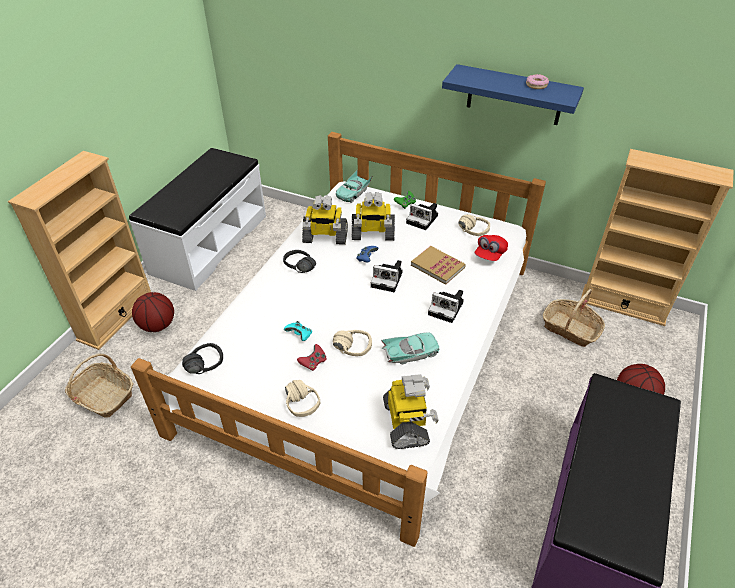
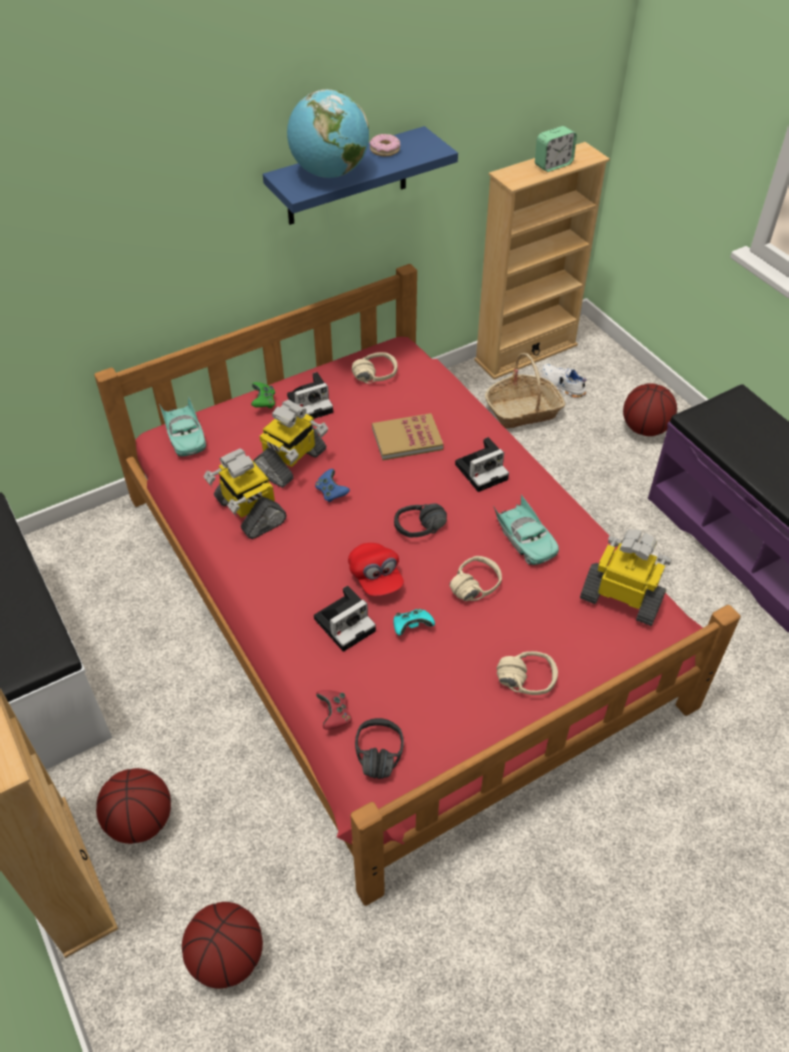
camera: 55 degrees left, 5 degrees up
basket [65,353,133,418] -> basketball [182,902,263,989]
white bed [131,132,546,547] -> red bed [94,264,741,906]
black headphones [283,250,316,273] -> black headphones moved to [394,503,447,537]
red game controller [297,344,327,371] -> red game controller moved to [316,690,352,730]
toy robot [302,195,348,245] -> toy robot turned 105 degrees clockwise [203,448,287,539]
camera [371,260,403,292] -> camera moved to [314,586,376,652]
turquoise toy car [381,333,440,364] -> turquoise toy car turned 135 degrees clockwise [493,495,559,565]
red cap [474,235,508,261] -> red cap moved to [348,543,404,596]
none -> globe [287,89,369,178]
none -> alarm clock [535,126,577,172]
none -> white shoe [541,364,586,398]

